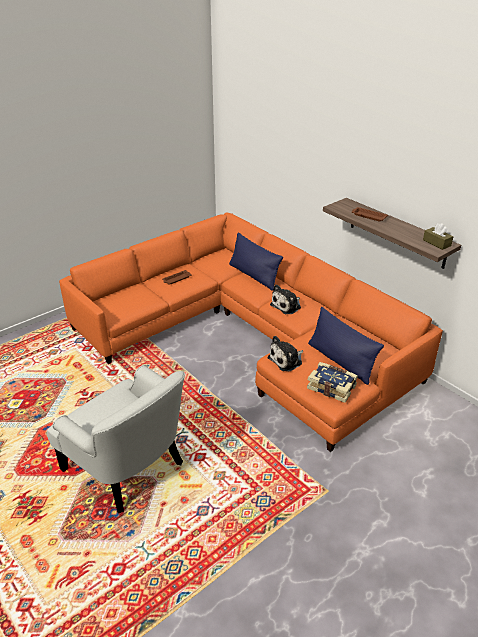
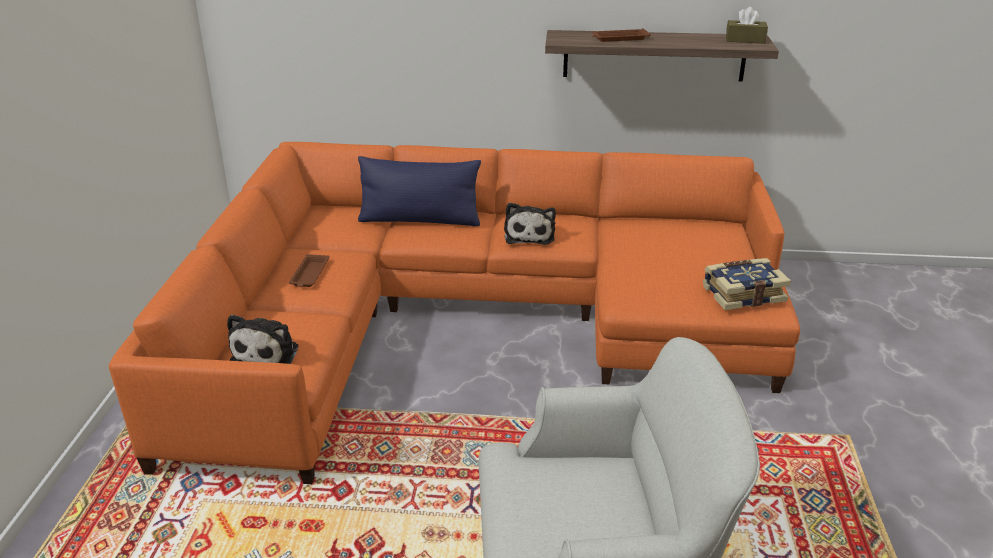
camera: 45 degrees left, 5 degrees down
plush toy [268,336,303,371] -> plush toy moved to [227,314,298,364]
blue pillow [308,307,384,385] -> none

